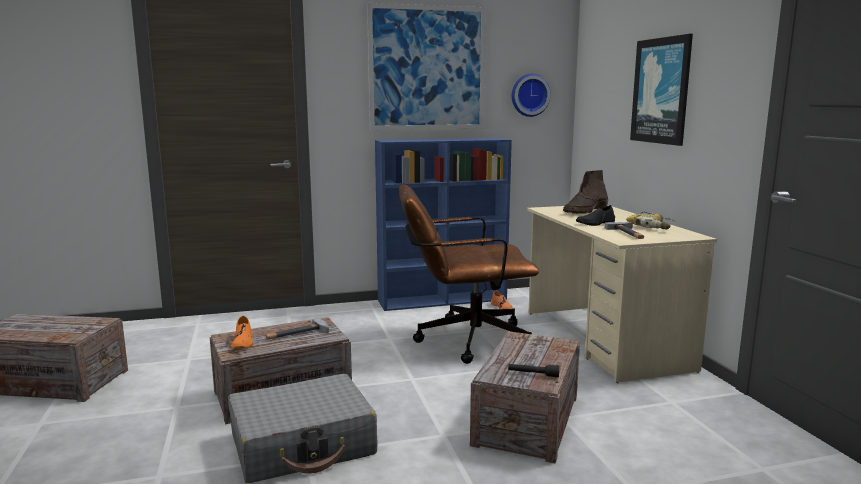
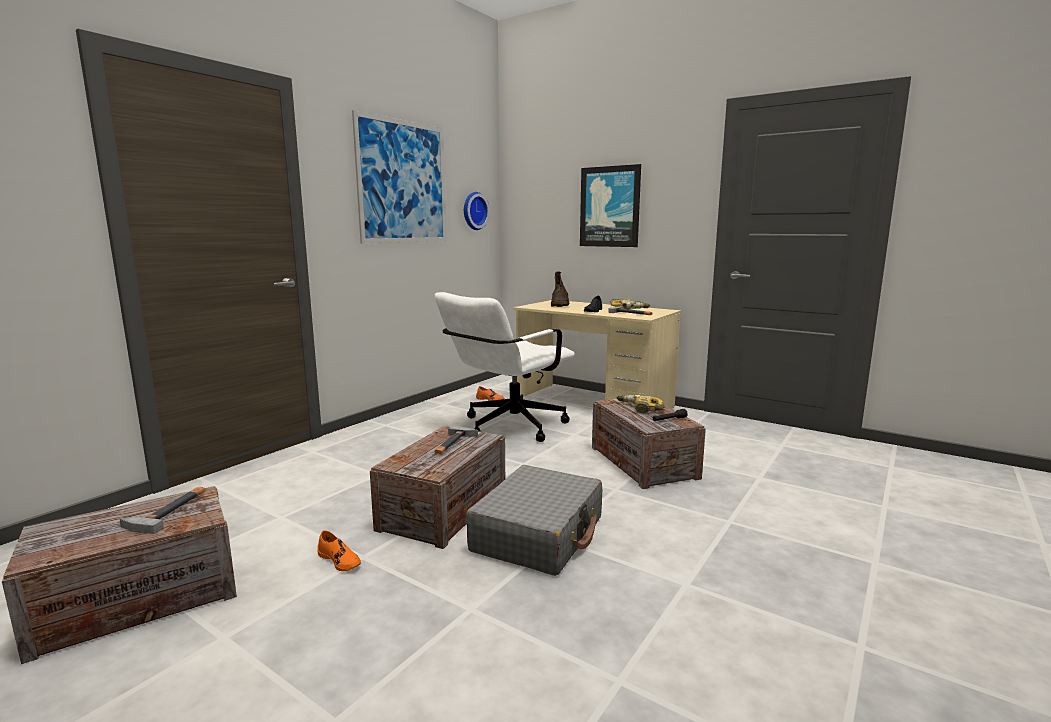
camera: 40 degrees left, 0 degrees up
orange shoe [231,315,253,349] -> orange shoe moved to [317,530,361,571]
blue bookcase [375,138,512,311] -> none
brown office chair [399,184,539,364] -> white office chair [435,292,575,442]
none -> hammer [119,487,205,534]
none -> power drill [616,395,665,413]

